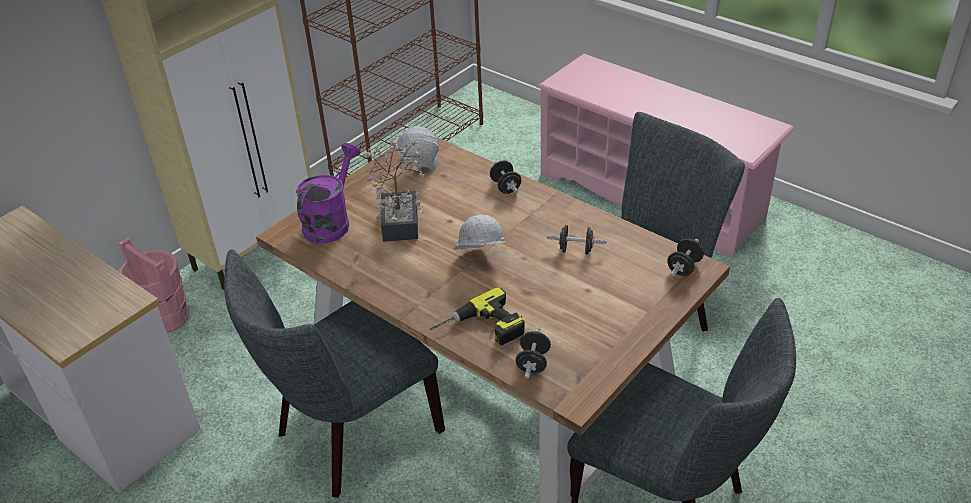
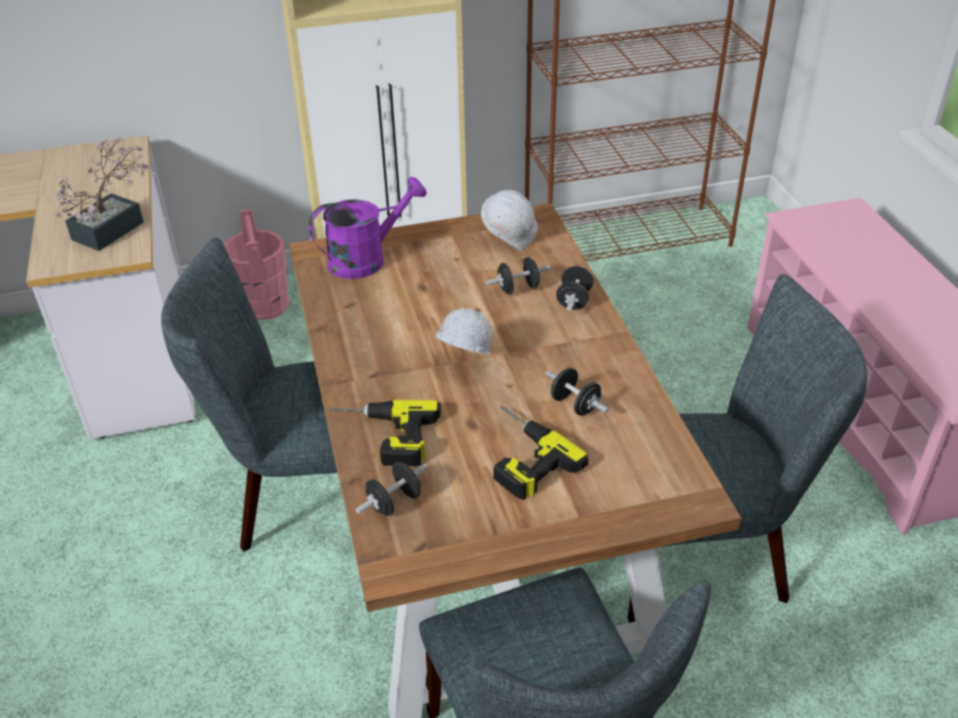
camera: 35 degrees right, 0 degrees up
potted plant [361,140,425,242] -> potted plant moved to [55,137,149,251]
black dumbbell [667,238,704,276] -> black dumbbell moved to [485,257,551,294]
none -> power drill [494,406,589,500]

